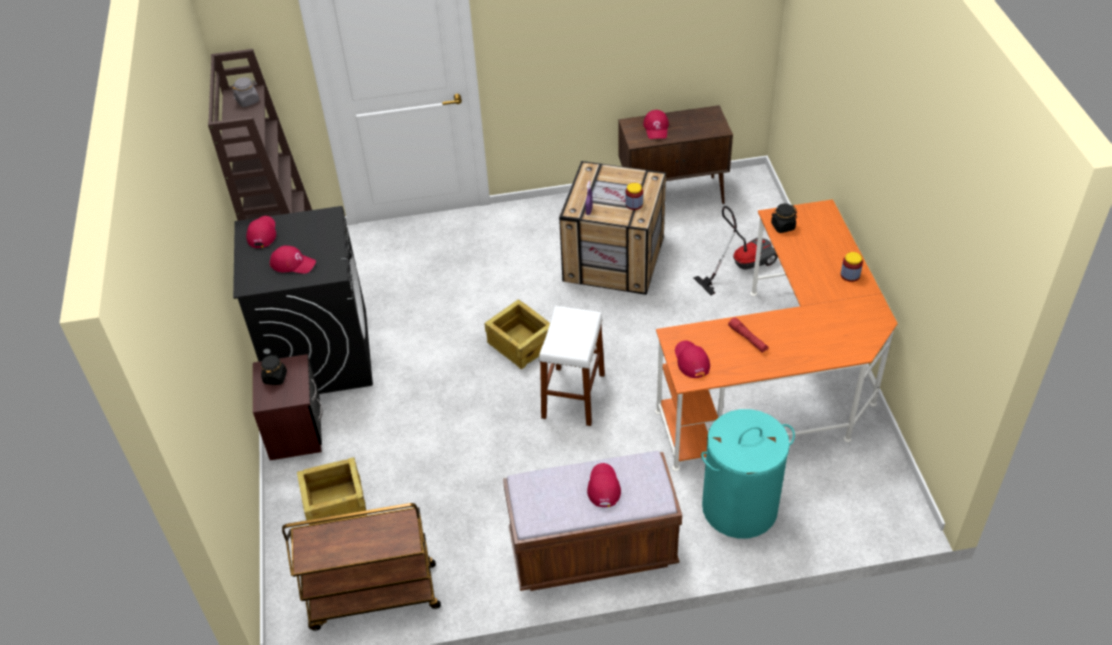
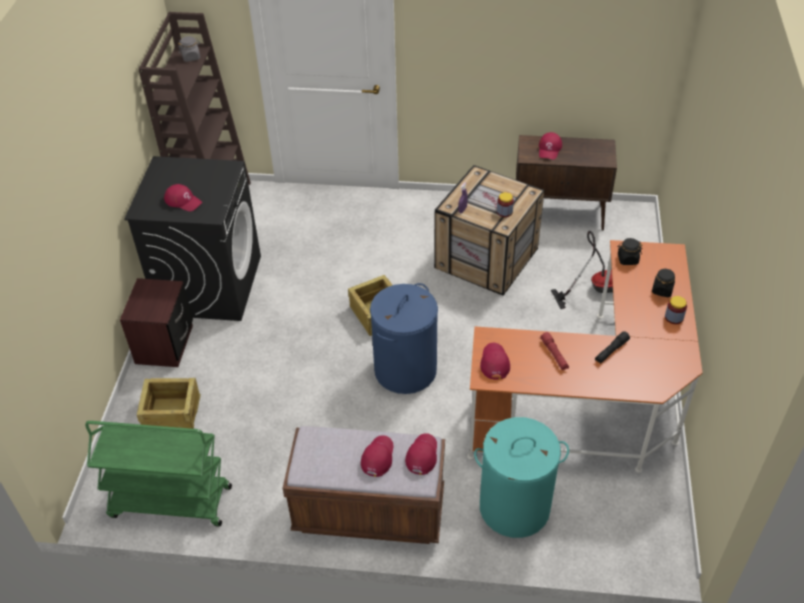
camera: 15 degrees right, 0 degrees up
red cap [246,216,276,248] -> red cap moved to [405,433,437,475]
black jar [261,354,287,385] -> black jar moved to [652,269,675,297]
brown cart [282,503,441,631] -> green cart [85,421,232,527]
white stool [539,306,605,426] -> blue laundry basket [370,283,438,394]
none -> black flashlight [595,331,630,364]

